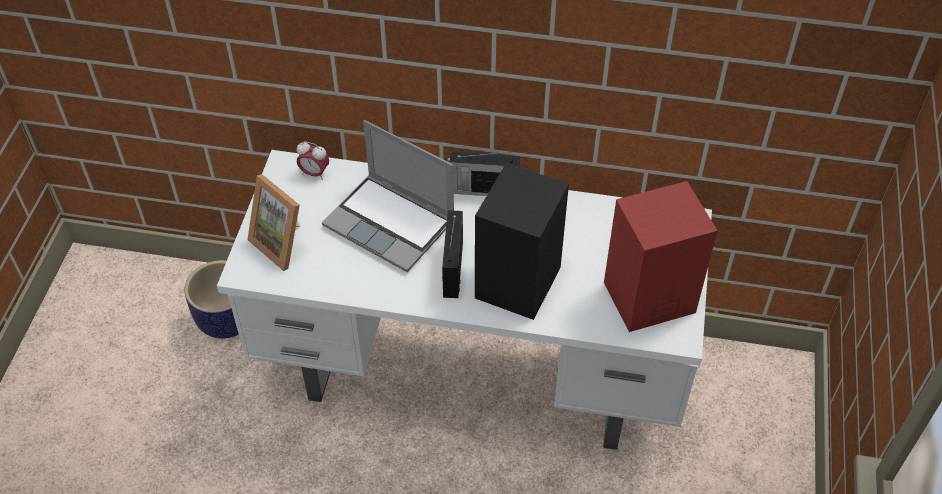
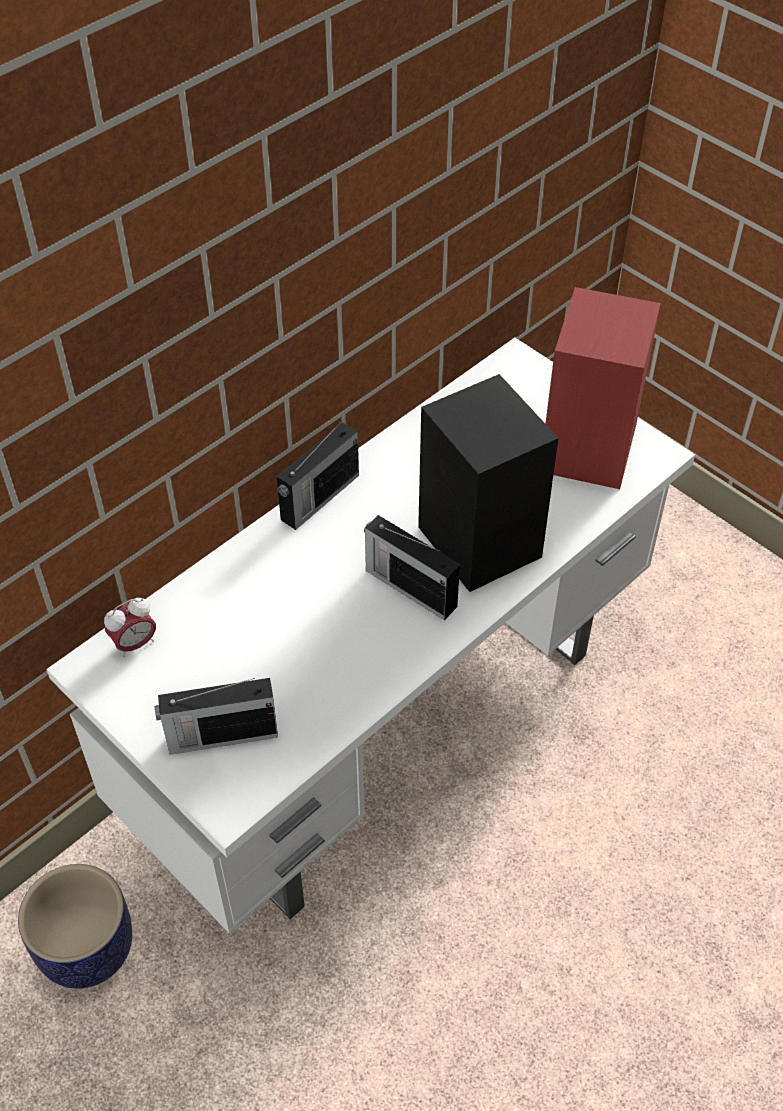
camera: 55 degrees left, 0 degrees up
picture frame [247,174,300,271] -> radio [155,678,278,755]
laptop [322,120,454,272] -> none

